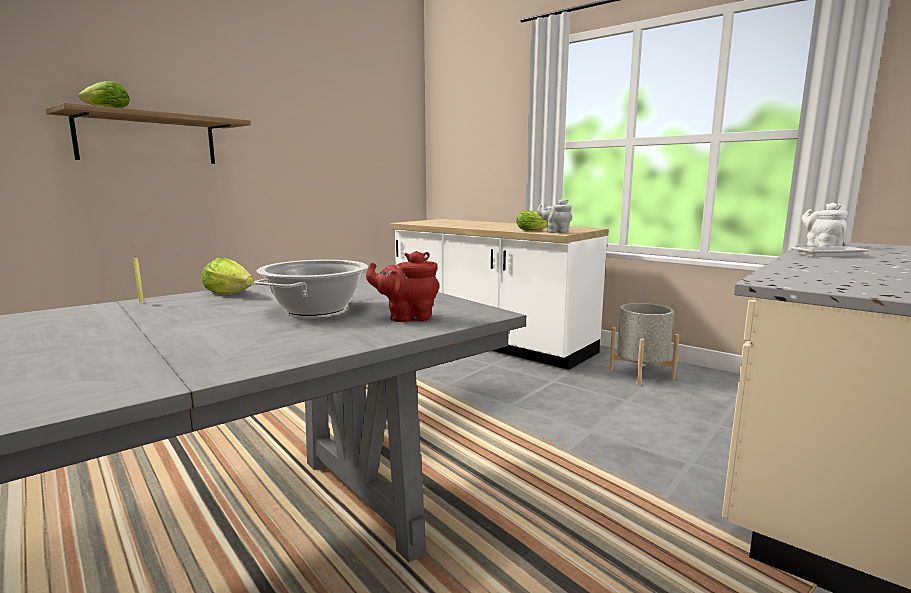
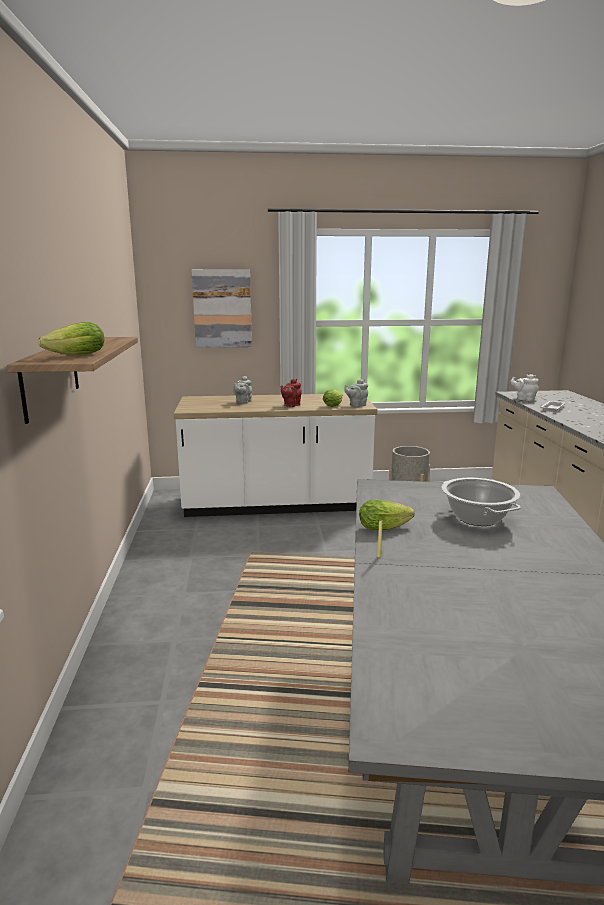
camera: 45 degrees left, 5 degrees up
red teapot [366,251,439,322] -> red teapot moved to [281,379,302,407]
none -> picture [191,269,252,348]
none -> grey teapot [233,376,252,404]

